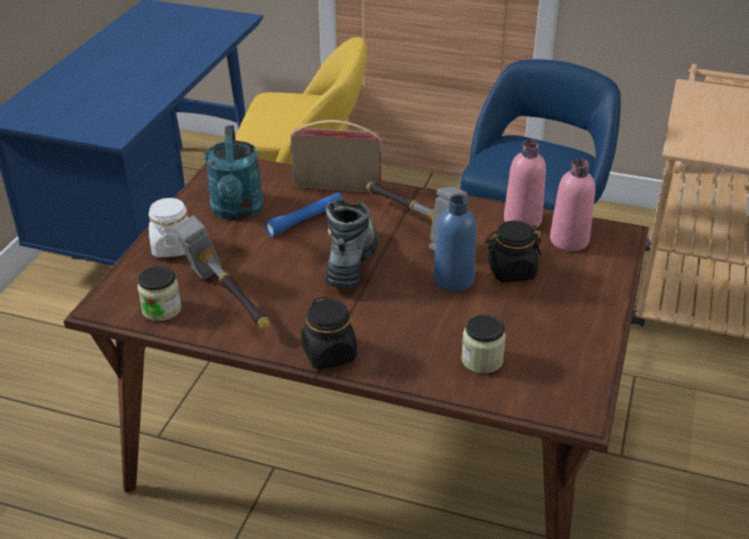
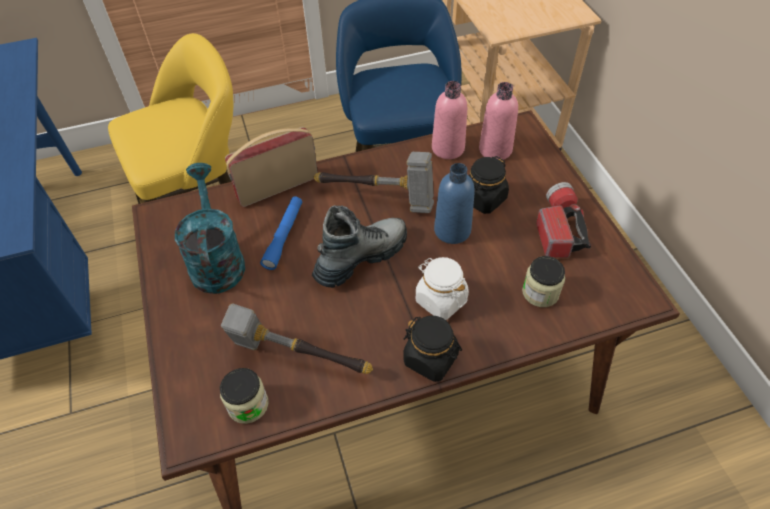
camera: 35 degrees left, 15 degrees up
white jar [149,198,189,257] -> white jar moved to [416,257,469,320]
turquoise watering can [205,125,264,221] -> turquoise watering can turned 150 degrees counterclockwise [175,163,245,294]
boot [325,199,378,288] -> boot turned 75 degrees clockwise [312,205,407,288]
none -> flashlight [536,182,591,258]

